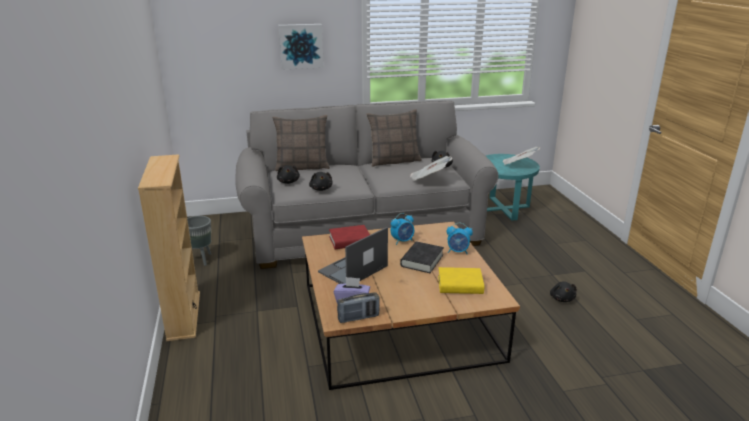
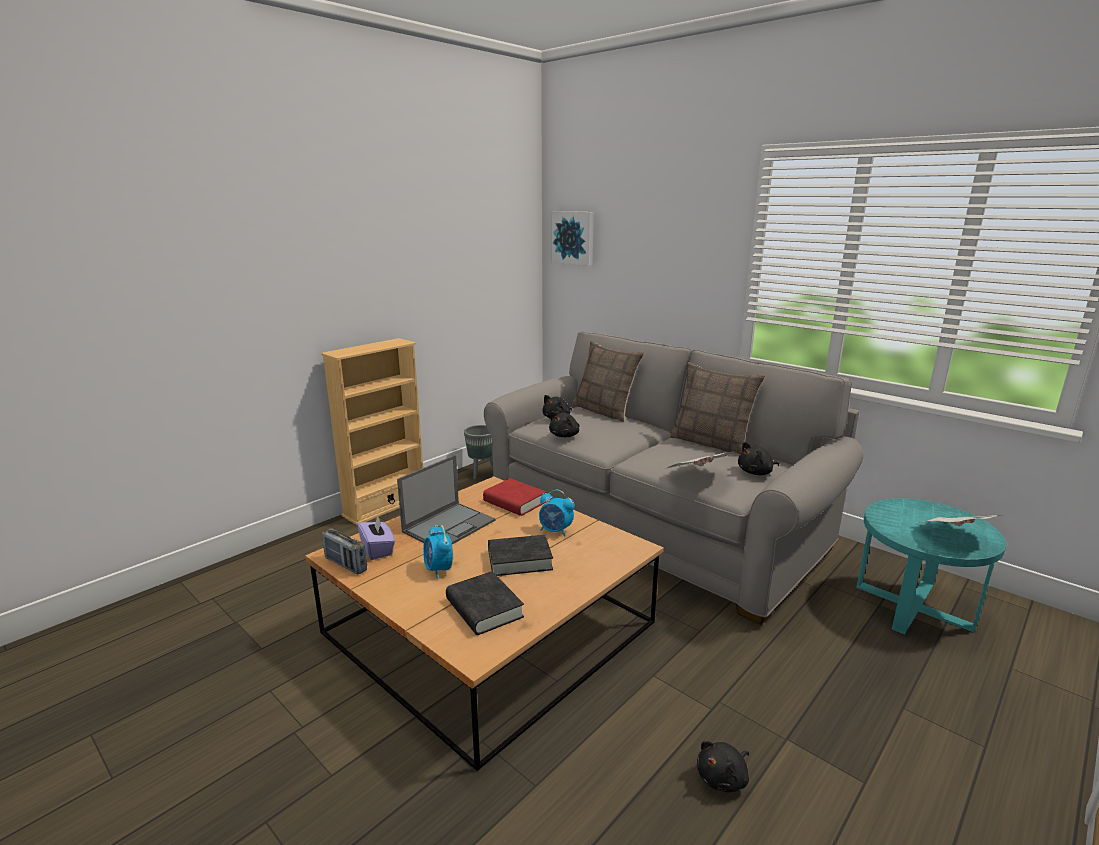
camera: 55 degrees right, 5 degrees down
picture [278,24,324,69] -> picture moved to [551,211,594,266]
laptop [318,227,388,284] -> laptop turned 120 degrees clockwise [397,455,495,544]
yellow book [438,267,484,294] -> black book [446,571,524,635]
alarm clock [447,223,473,254] -> alarm clock moved to [423,525,453,579]

